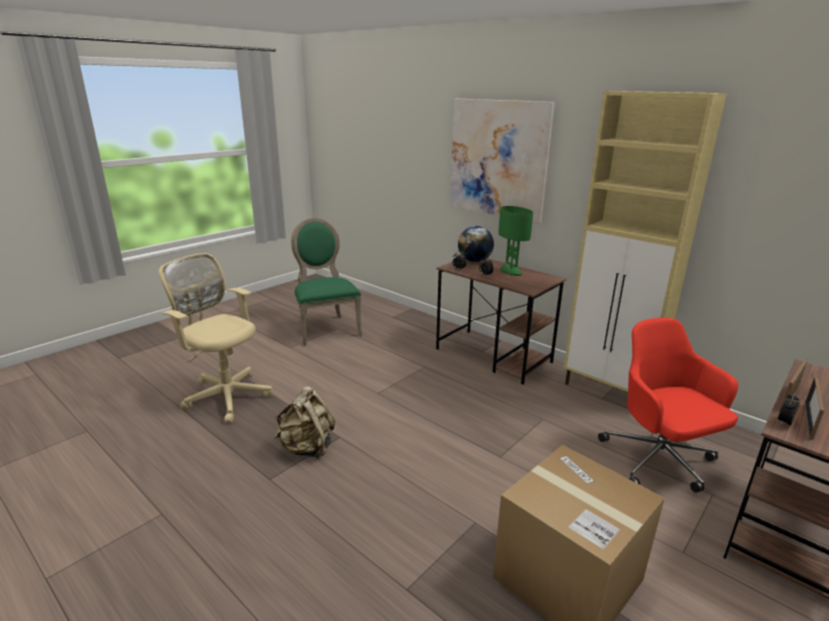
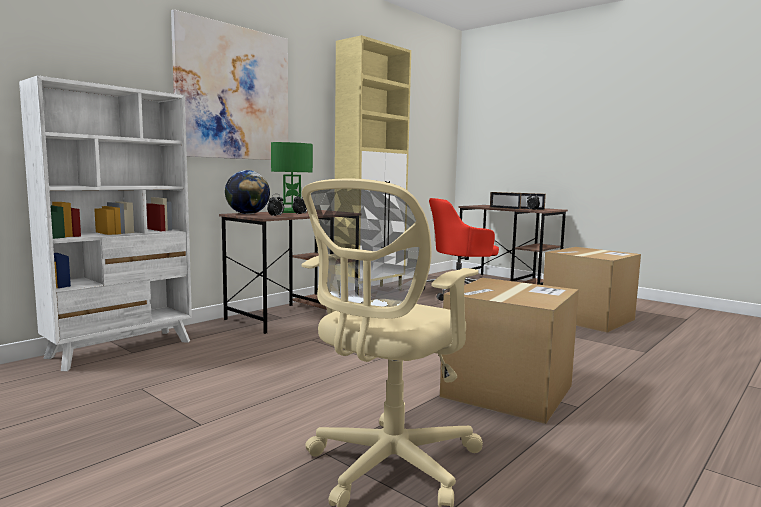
camera: 90 degrees left, 15 degrees down
beige backpack [274,386,335,459] -> cardboard box [440,278,579,424]
green chair [291,218,362,346] -> none
none -> white bookcase [19,75,192,371]

